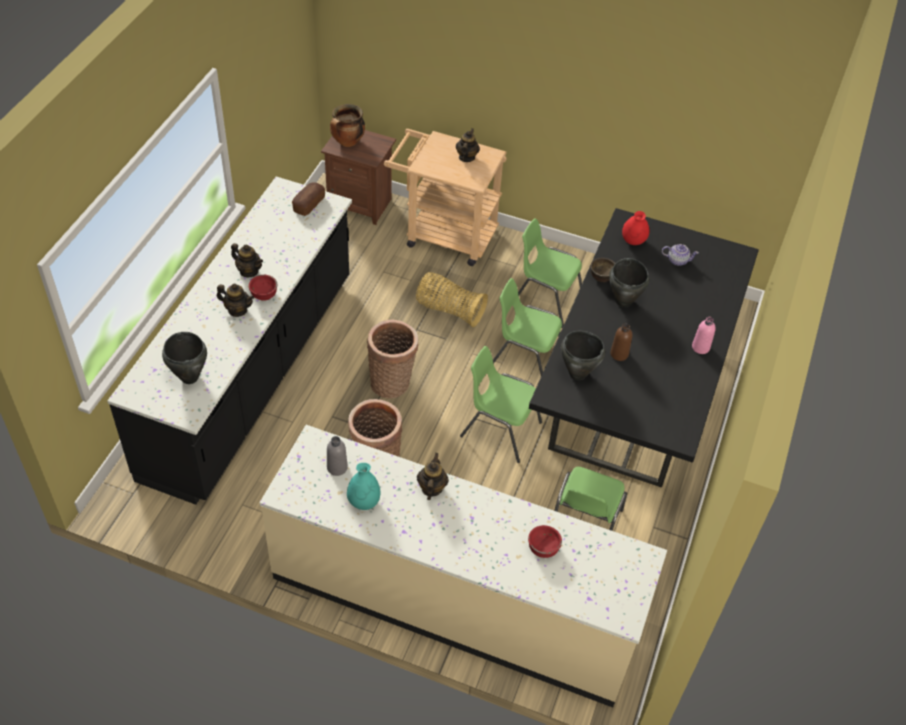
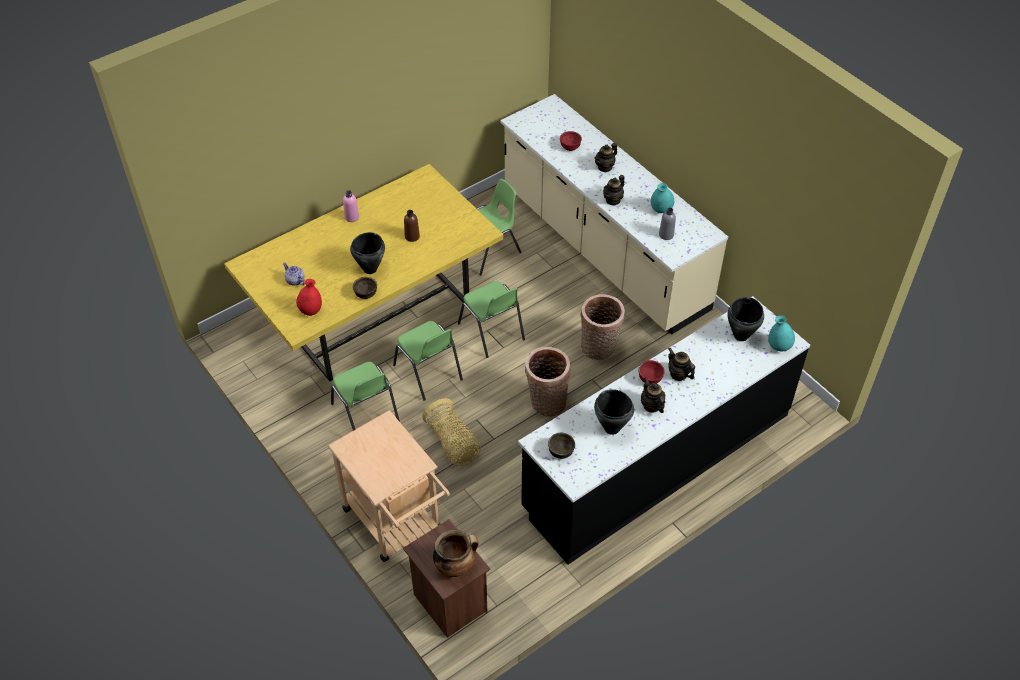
camera: 145 degrees left, 0 degrees up
bread [292,183,325,216] -> brown bowl [548,433,575,459]
teapot [456,128,480,162] -> teapot moved to [594,143,617,172]
black dining table [529,208,759,487] -> yellow dining table [224,164,503,381]
black cooking pot [561,331,605,380] -> black cooking pot moved to [594,389,634,435]
none -> turquoise vase [768,315,795,351]

